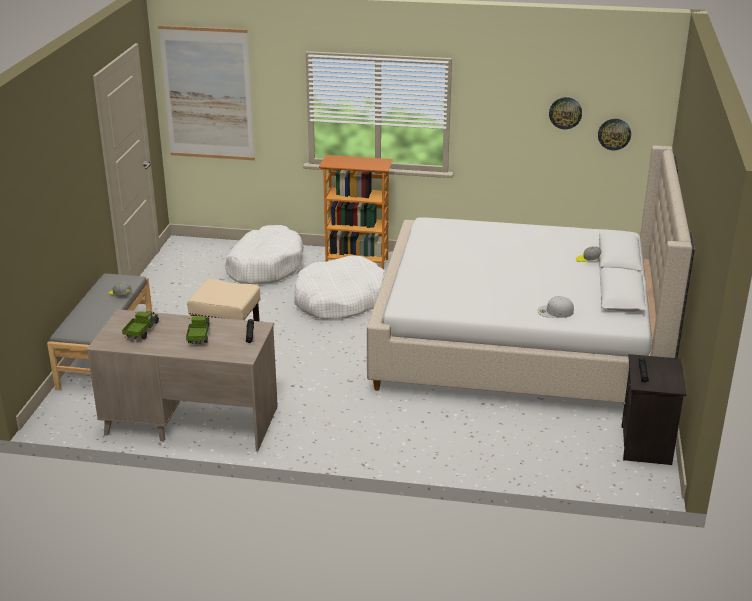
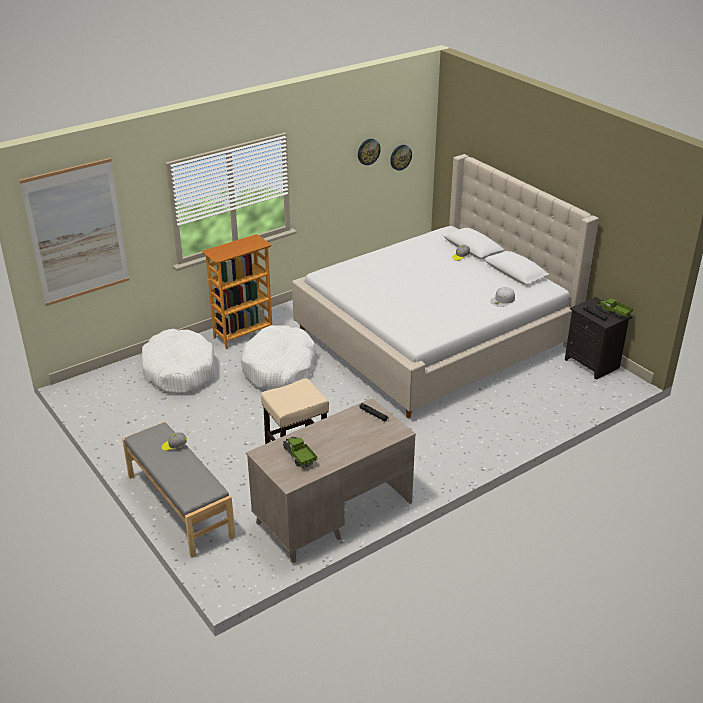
camera: 45 degrees left, 5 degrees up
toy truck [186,316,210,344] -> toy truck moved to [595,298,633,320]

